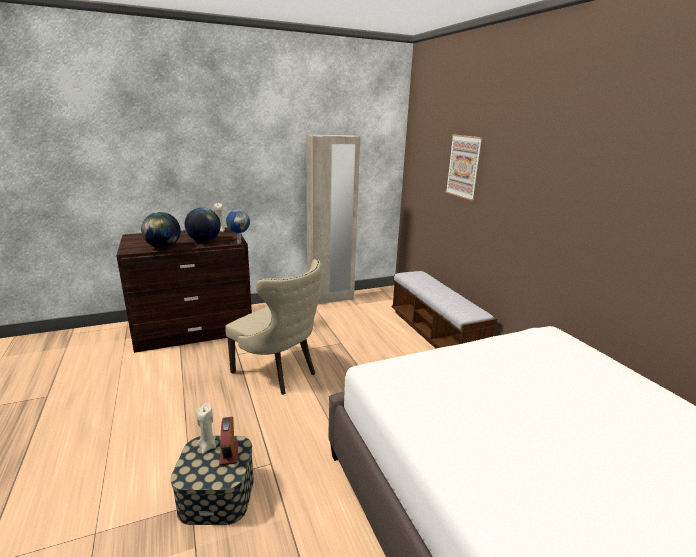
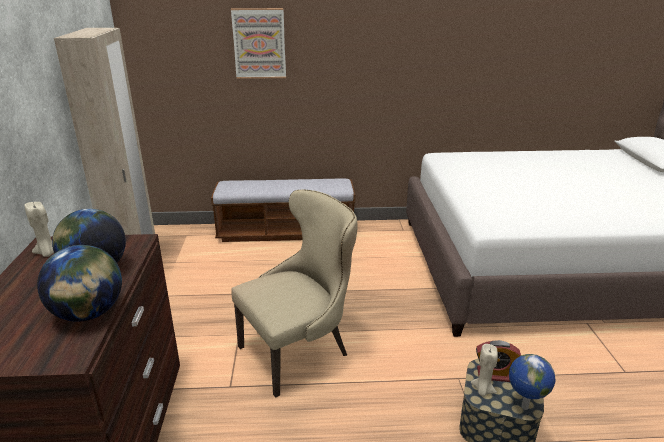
camera: 70 degrees left, 5 degrees up
globe [226,210,250,244] -> globe moved to [509,354,556,410]

